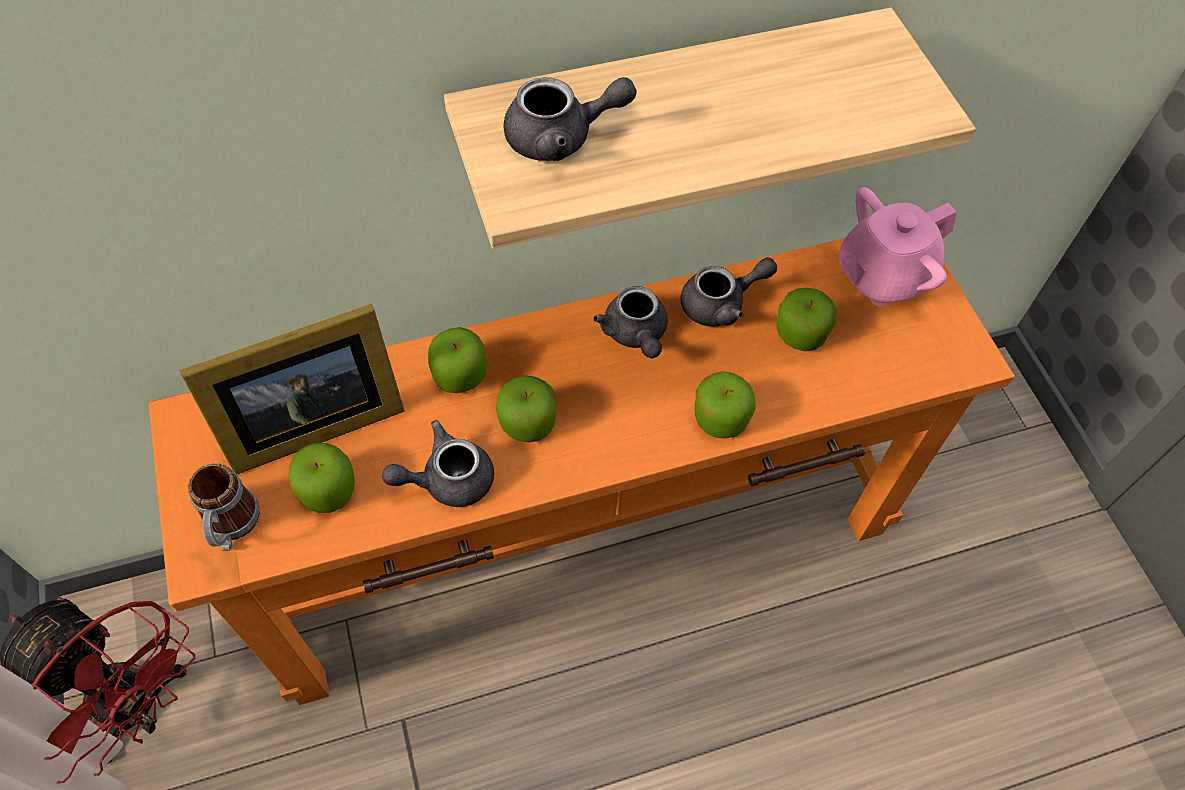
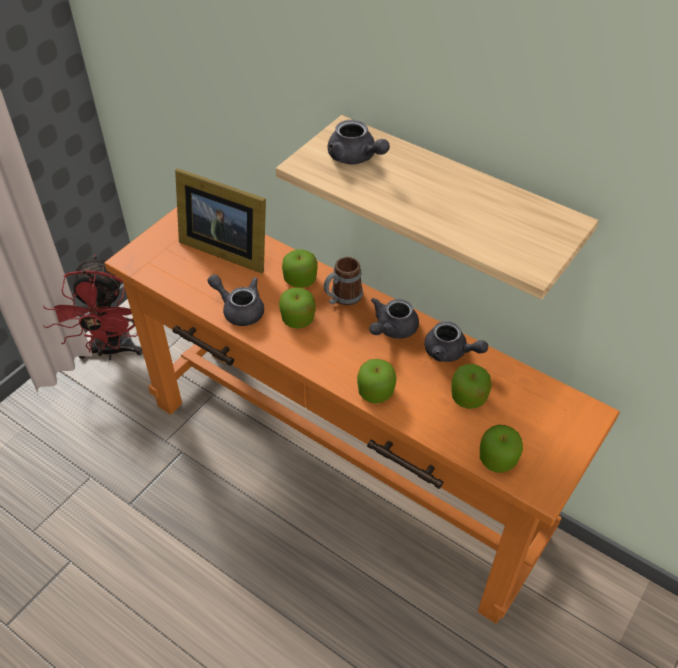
camera: 55 degrees right, 10 degrees down
mug [188,463,260,551] -> mug moved to [324,257,363,306]
apple [288,443,355,513] -> apple moved to [480,424,523,473]
pink teapot [839,187,957,306] -> none

